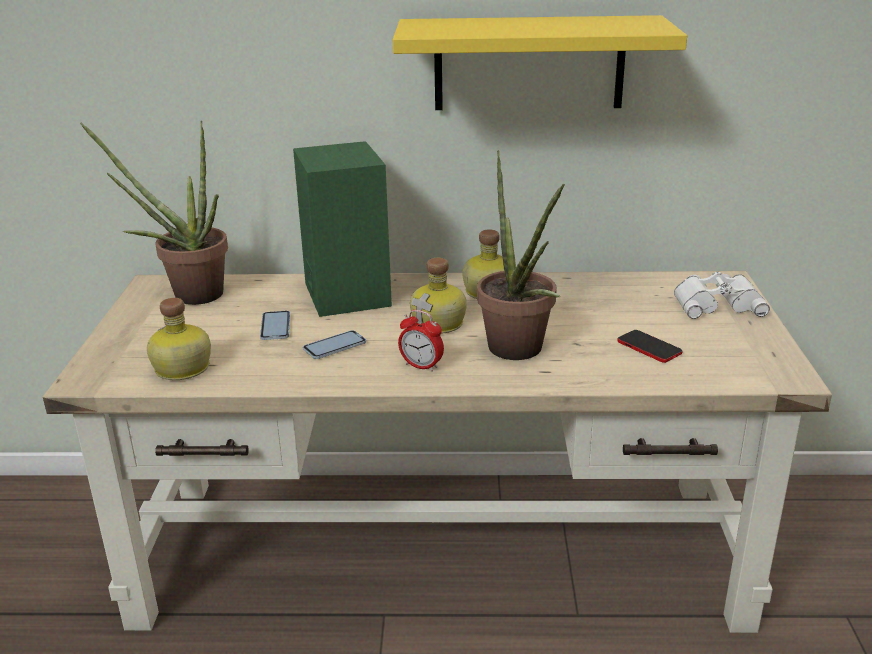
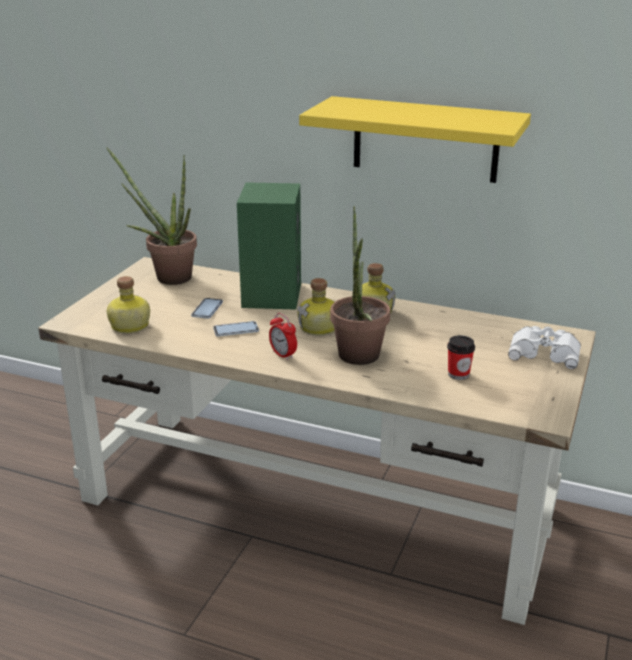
camera: 20 degrees right, 0 degrees up
phone [617,330,682,363] -> cup [447,335,475,380]

